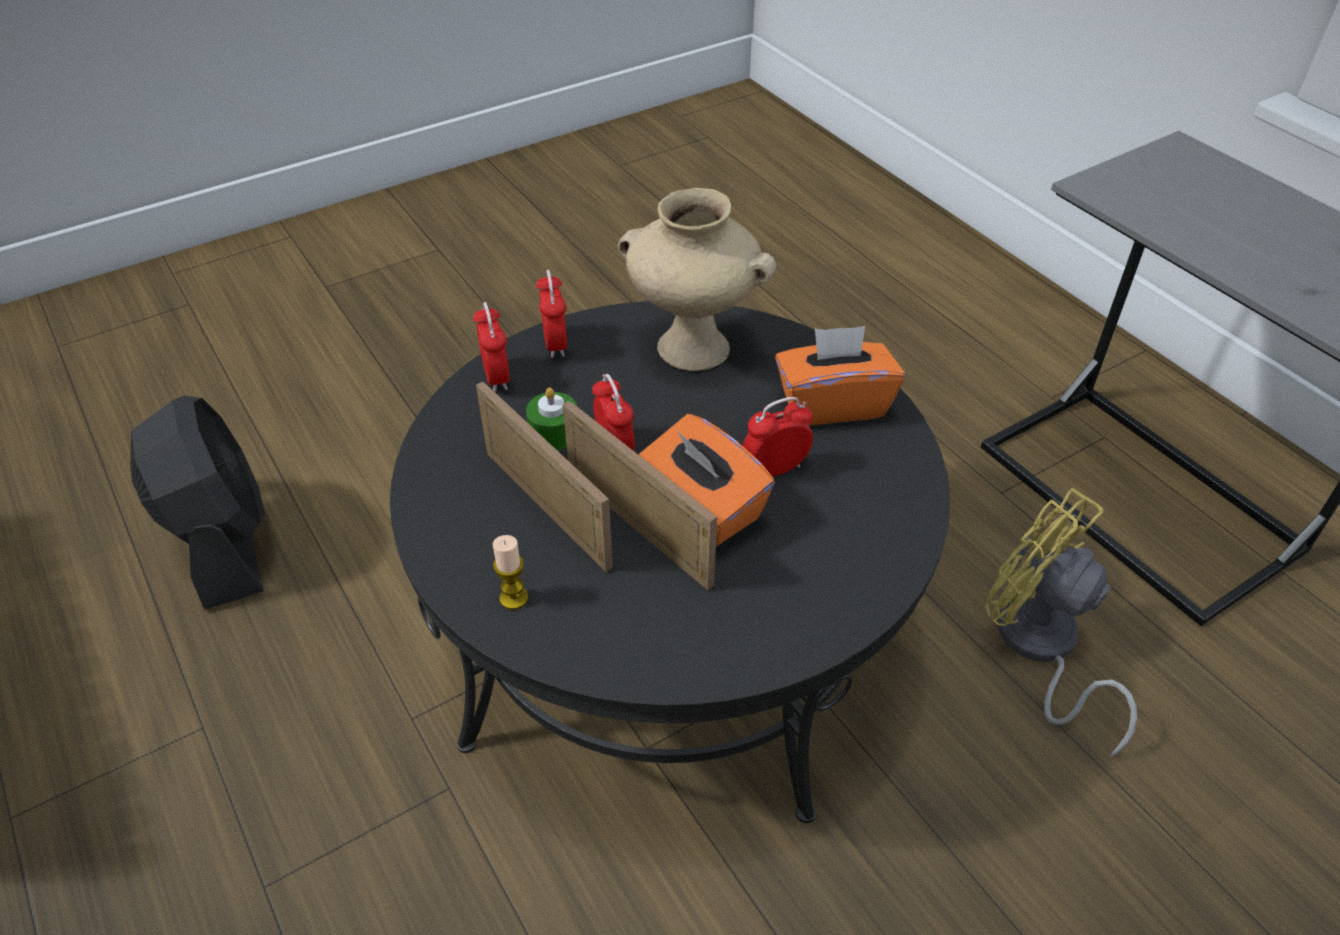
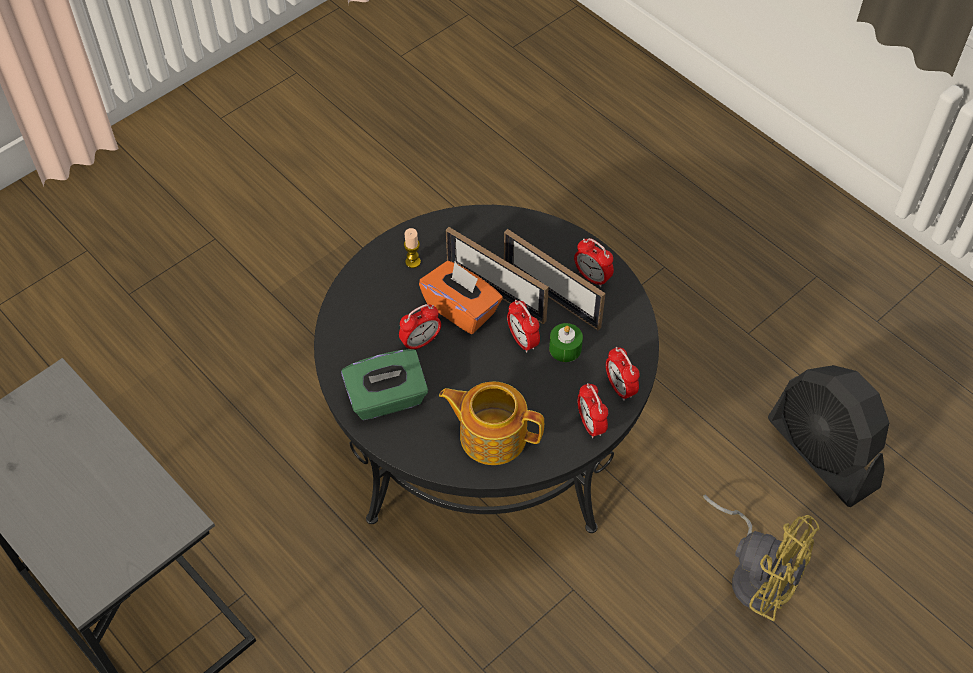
camera: 170 degrees right, 10 degrees up
candle [493,535,528,610] -> candle moved to [404,228,421,268]
beige vase [618,188,777,371] -> teapot [439,382,544,465]
orange tissue box [775,326,905,425] -> green tissue box [341,349,428,420]
yellow fan [986,488,1137,757] -> yellow fan moved to [703,495,819,621]
none -> alarm clock [574,238,614,287]

